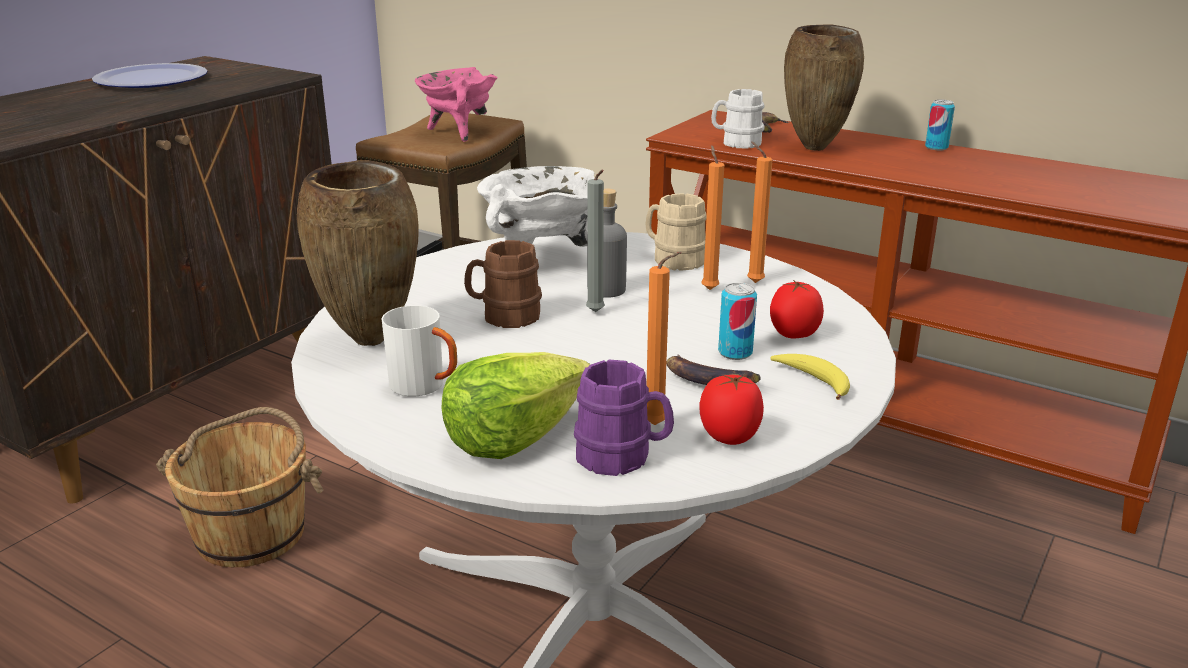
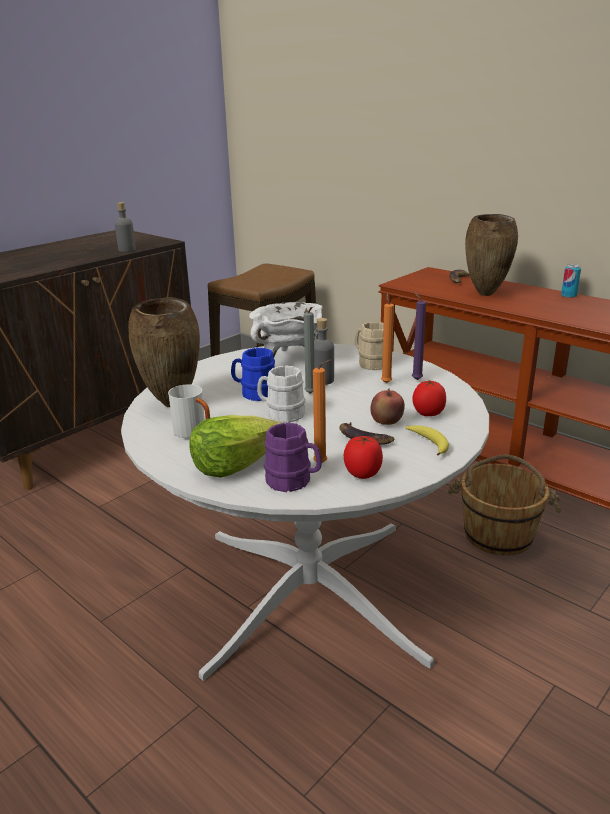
camera: 10 degrees right, 0 degrees up
plate [92,63,208,88] -> none
brown bucket [156,407,324,567] -> brown bucket moved to [448,455,561,556]
pink cooking pot [415,67,498,142] -> none
brown mug [464,240,542,328] -> blue mug [231,348,275,401]
white mug [711,89,765,149] -> white mug moved to [257,366,306,423]
can [718,283,757,360] -> apple [371,389,405,425]
orange candle [747,142,773,283] -> purple candle [412,291,426,380]
none -> grey bottle [115,202,136,252]

